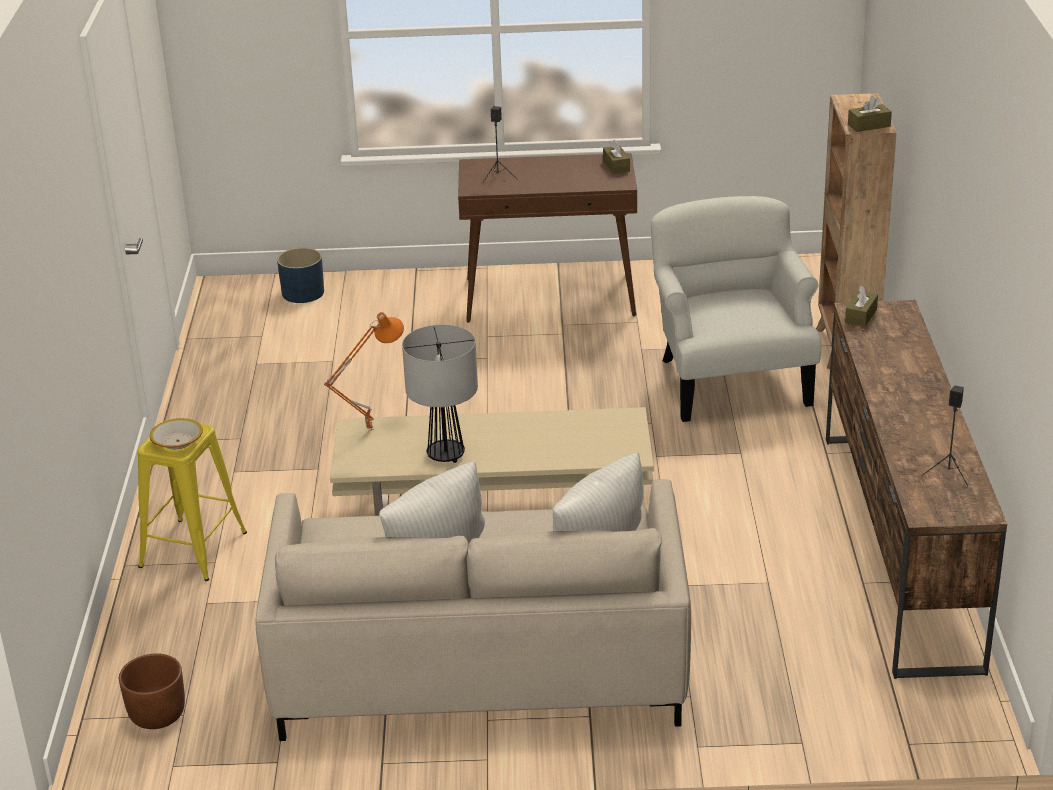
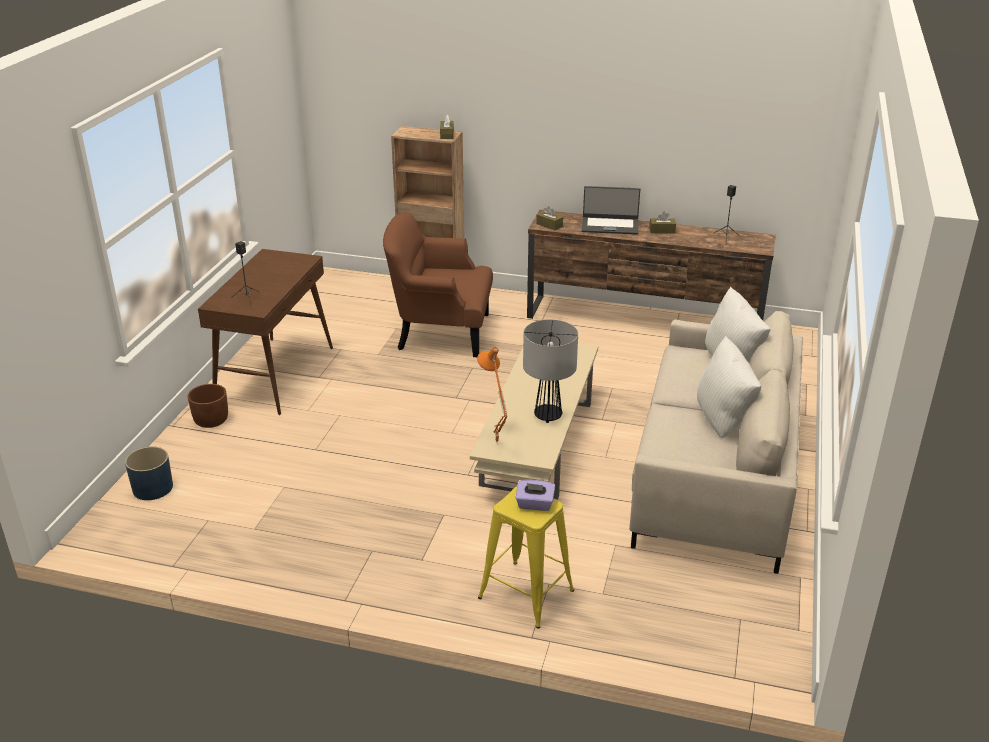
camera: 75 degrees left, 0 degrees up
brown planter [119,653,185,729] -> brown planter moved to [188,384,228,428]
bowl [150,418,203,449] -> purple tissue box [516,480,555,511]
brown tissue box [603,140,630,174] -> brown tissue box moved to [649,212,676,234]
white armchair [650,196,821,422] -> brown armchair [383,212,493,357]
none -> laptop [582,186,640,234]

